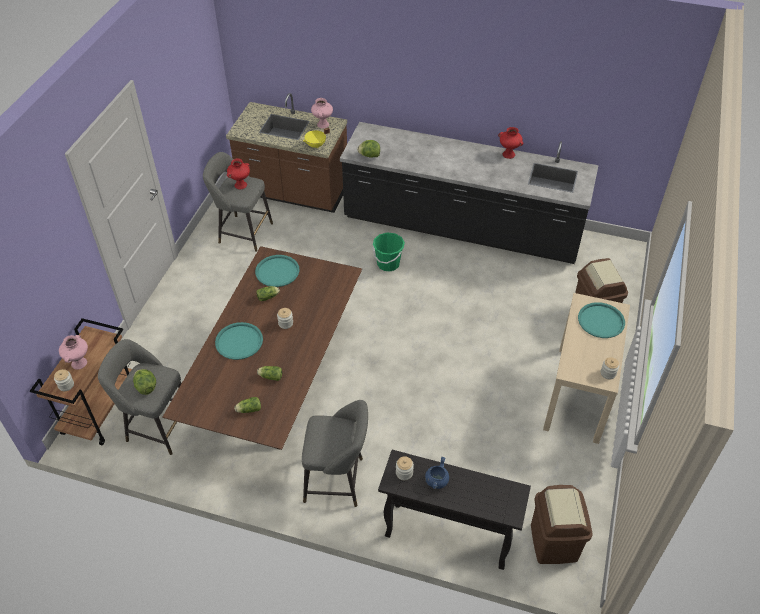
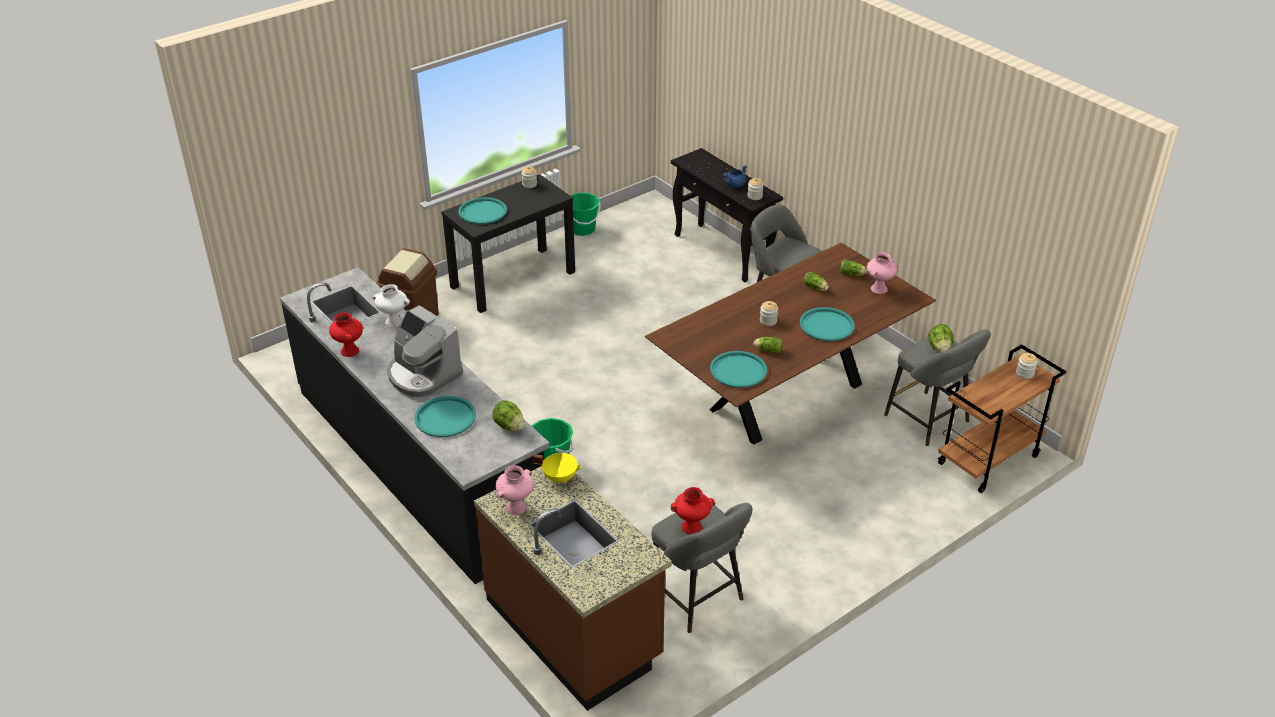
camera: 145 degrees left, 10 degrees down
pink vase [59,335,88,370] -> pink vase moved to [867,252,897,294]
brown trash can [531,485,593,564] -> none
beige console table [543,293,630,444] -> black console table [441,174,575,313]
none -> white vase [373,284,410,327]
none -> coffee machine [387,305,463,398]
none -> turquoise tray [414,396,476,437]
none -> green bucket [570,192,601,236]

